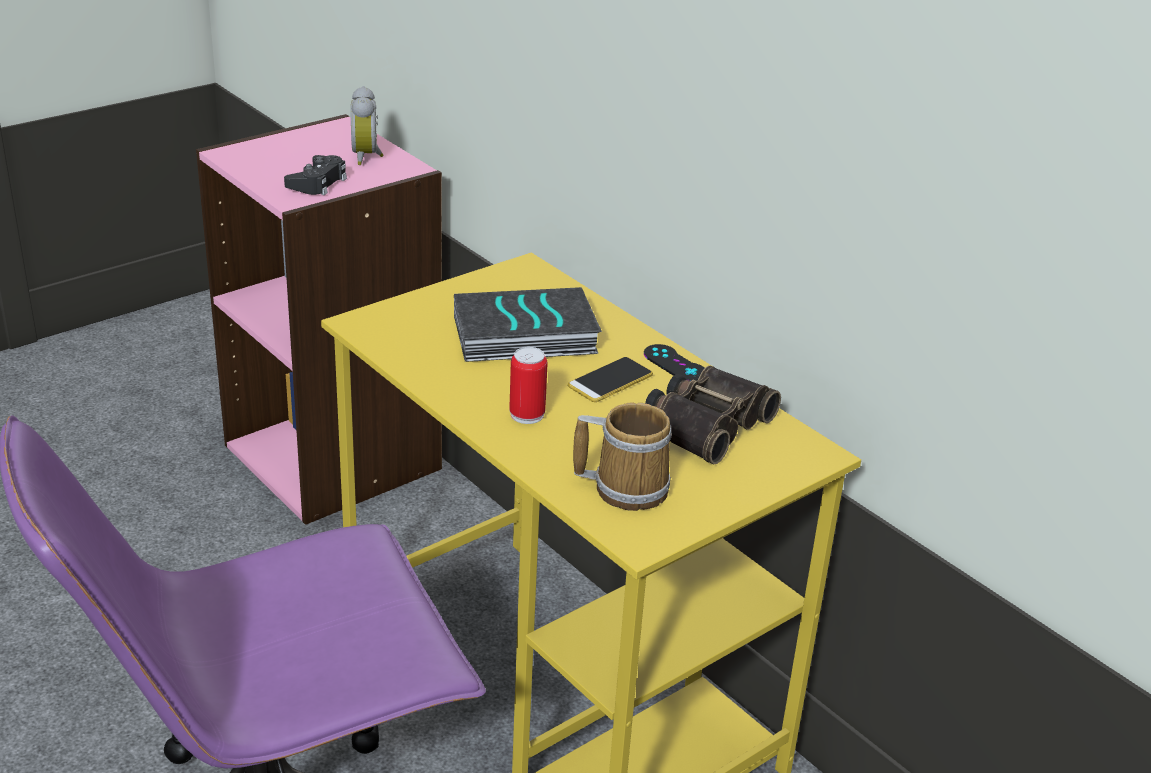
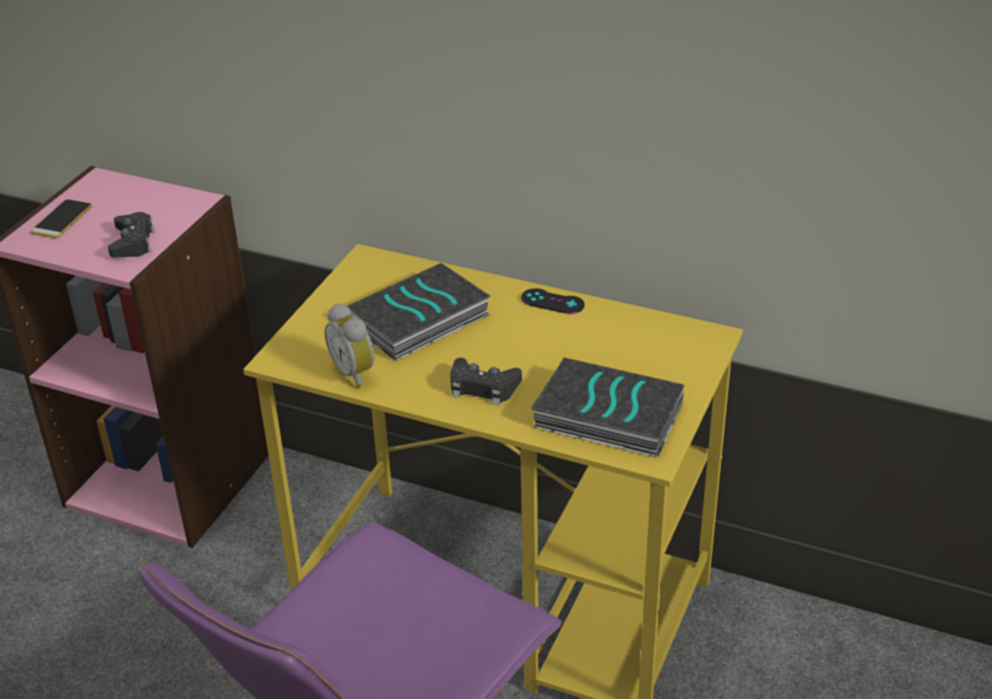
camera: 25 degrees left, 5 degrees up
alarm clock [351,86,384,165] -> alarm clock moved to [325,304,375,388]
can [509,347,548,424] -> black game controller [450,358,522,406]
phone [568,357,653,402] -> phone moved to [31,199,92,238]
mug [573,402,672,511] -> book [531,357,684,458]
binoculars [645,366,781,464] -> none

